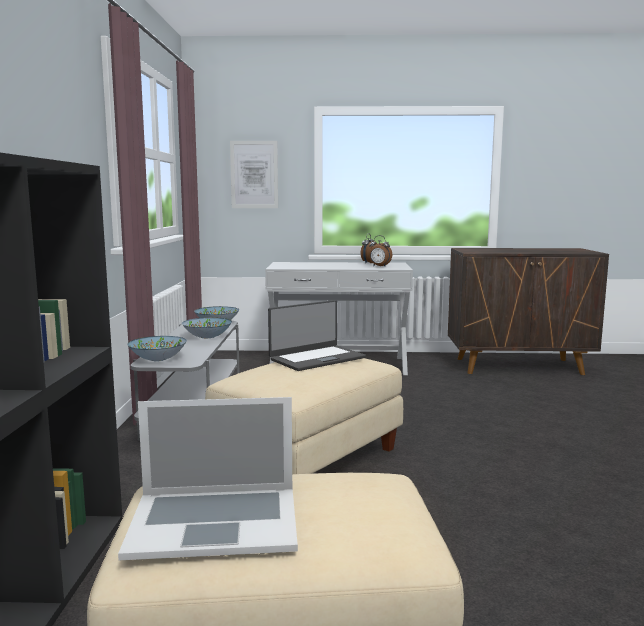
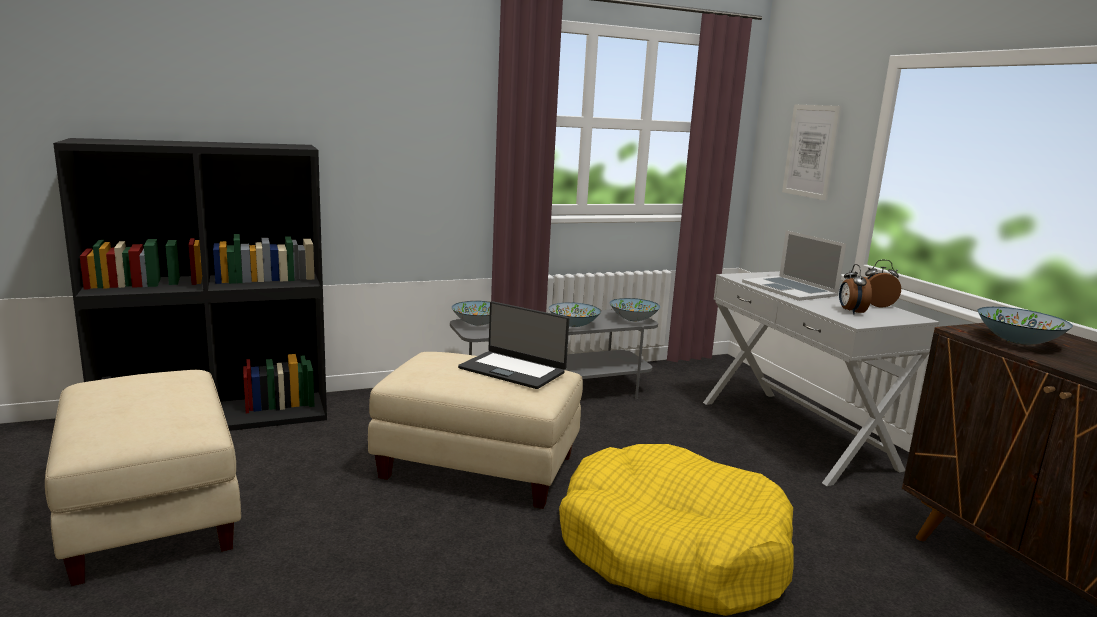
camera: 65 degrees right, 5 degrees up
laptop [118,397,298,560] -> laptop moved to [742,230,847,301]
none -> yellow dog bed [559,444,794,616]
none -> bowl [977,307,1073,345]

